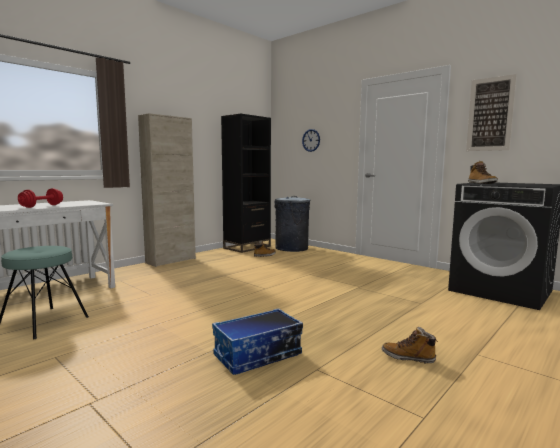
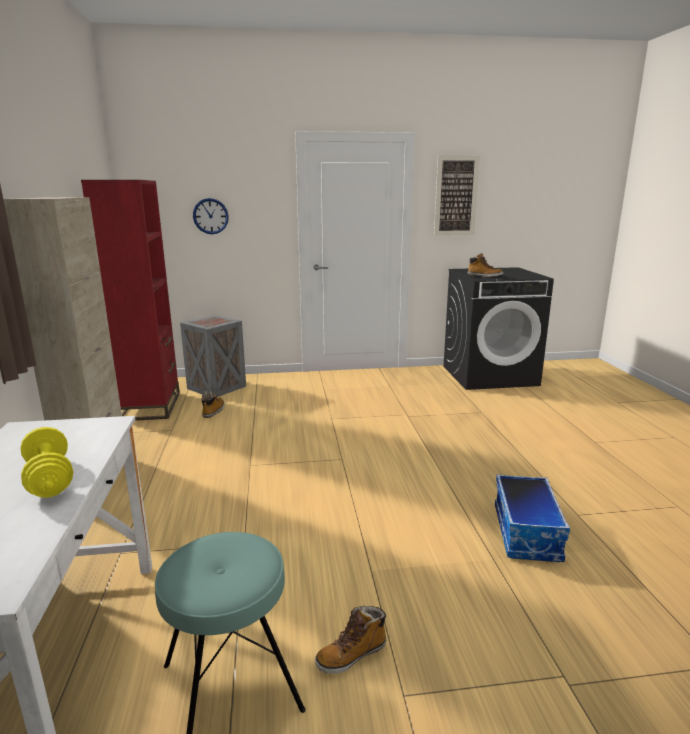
camera: 50 degrees left, 10 degrees up
red dumbbell [18,188,63,208] -> yellow dumbbell [21,427,73,498]
black bookcase [221,113,271,253] -> red bookcase [81,180,180,421]
grey trash can [274,196,310,252] -> crate [180,315,246,397]
boot [382,327,438,363] -> boot moved to [315,606,386,674]

